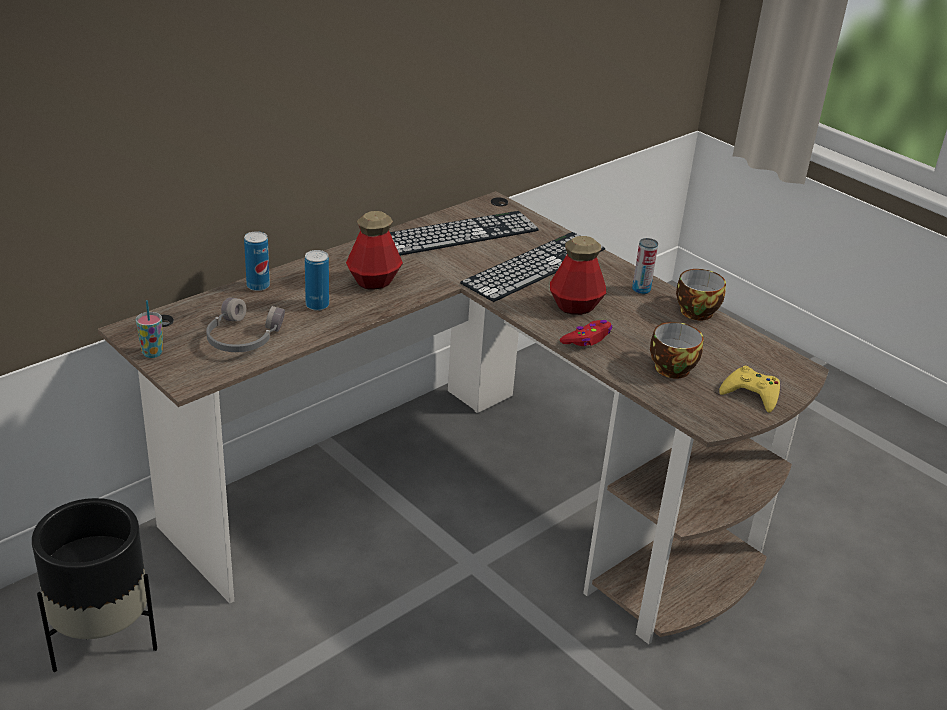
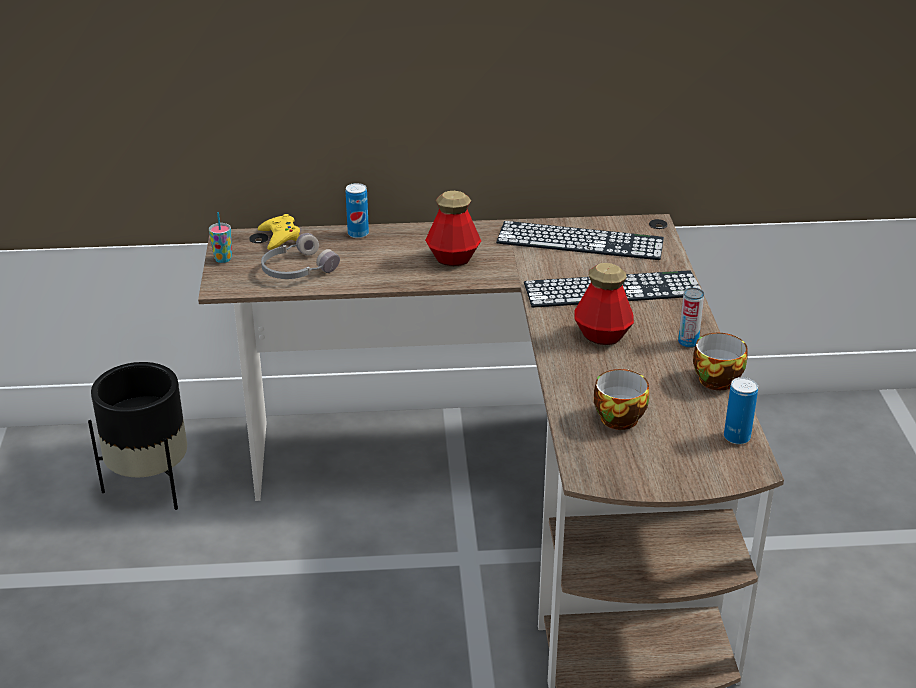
camera: 40 degrees right, 0 degrees up
can [305,250,329,311] -> can moved to [724,377,758,444]
red game controller [560,320,612,346] -> none
yellow game controller [719,366,780,413] -> yellow game controller moved to [258,214,300,250]

